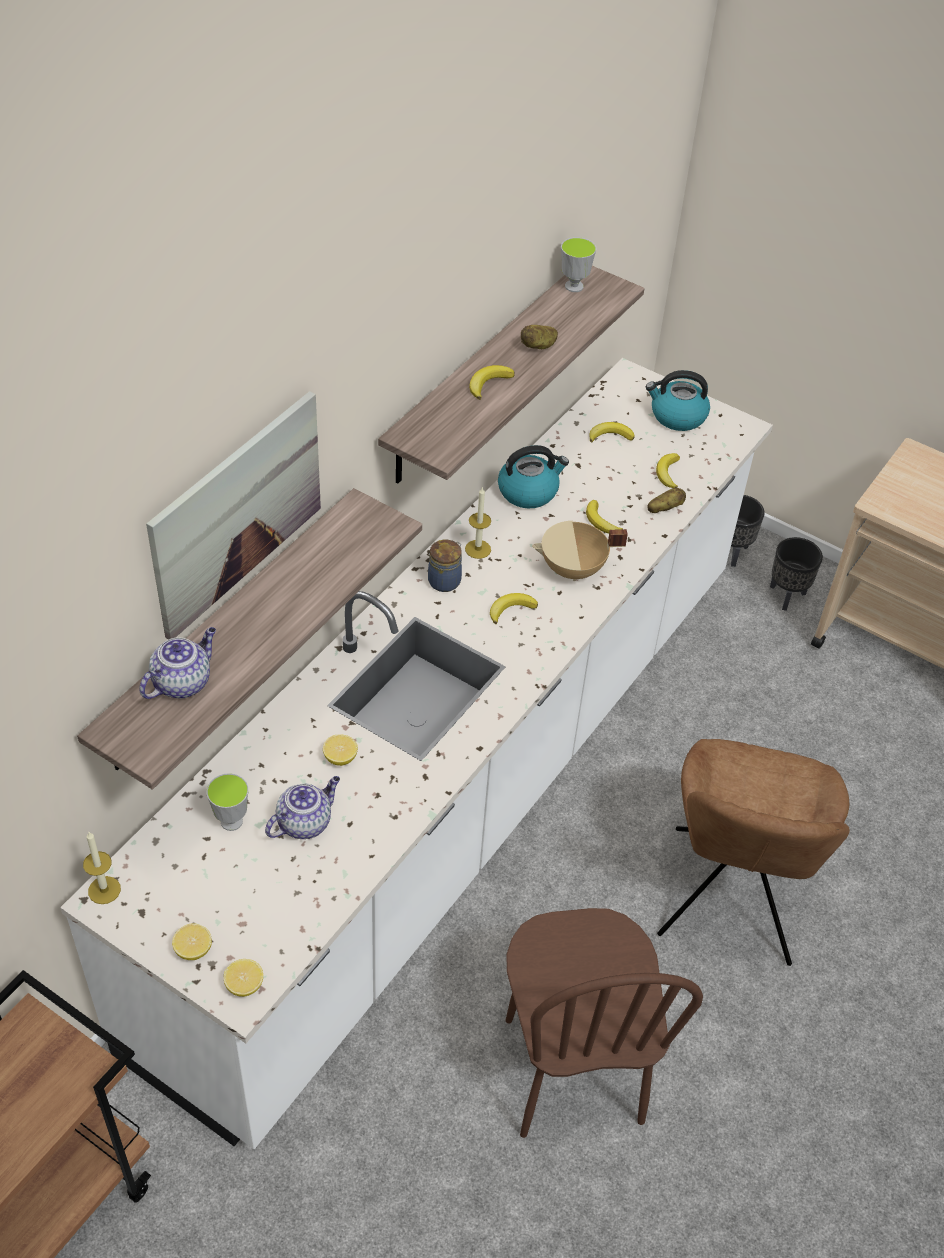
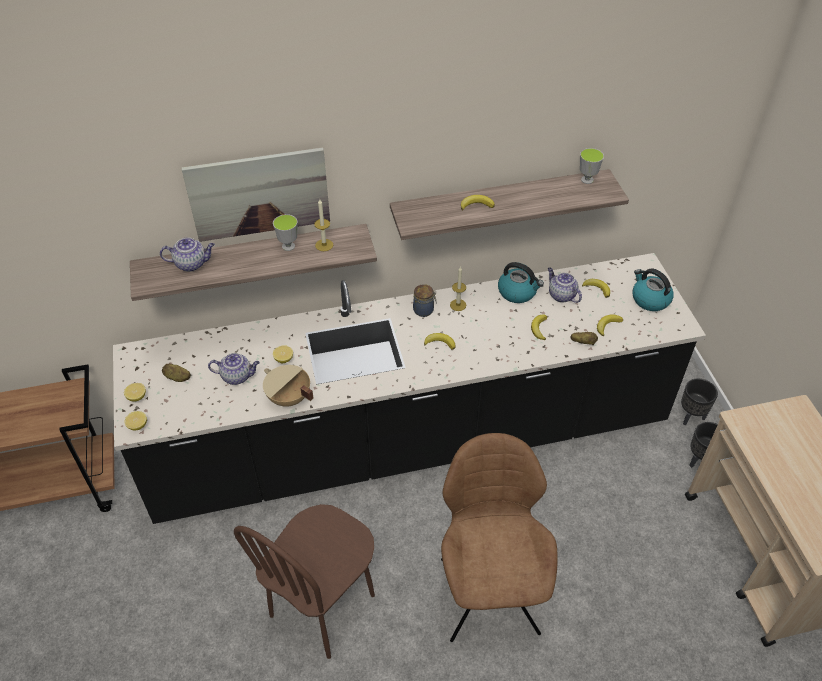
camera: 45 degrees right, 0 degrees up
white counter [60,358,773,1149] -> black counter [113,253,706,524]
candle [83,832,121,904] -> candle moved to [314,199,333,251]
cup [207,773,249,831] -> cup moved to [273,214,298,251]
potato [521,325,558,349] -> potato moved to [162,363,191,382]
beige cooking pot [532,521,628,581] -> beige cooking pot moved to [263,365,313,407]
brown chair [657,739,850,966] -> brown chair turned 120 degrees clockwise [441,433,558,642]
none -> teapot [548,267,582,303]

